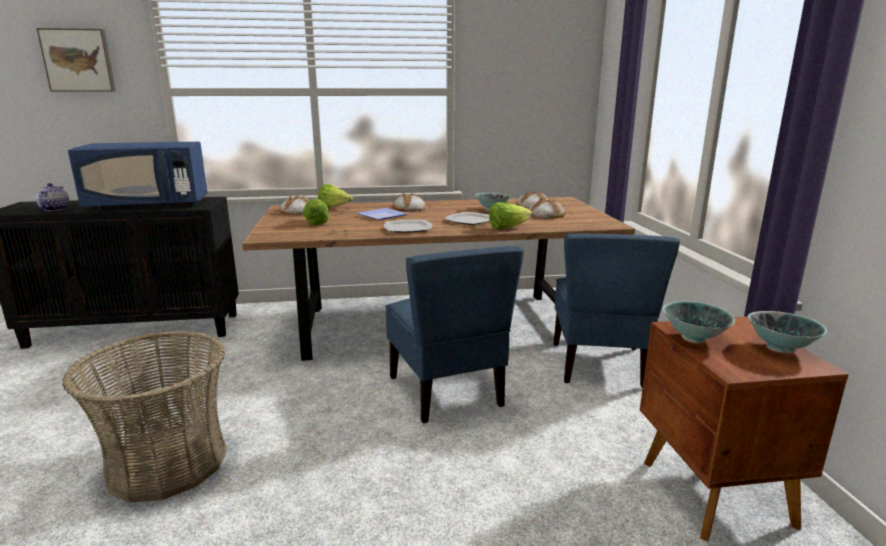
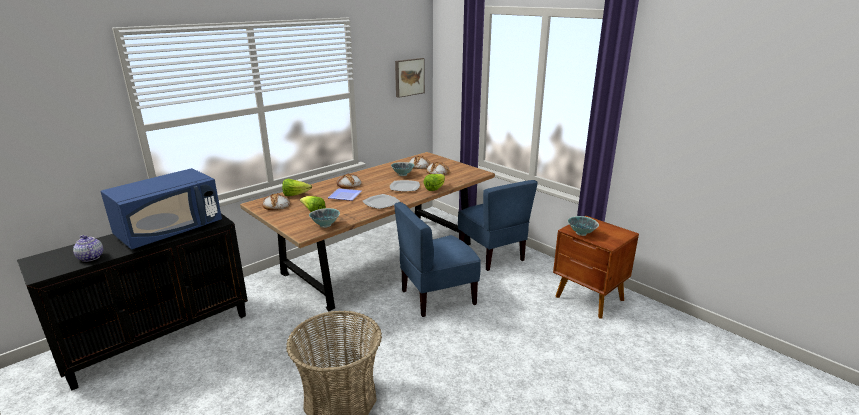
camera: 35 degrees left, 5 degrees up
picture [37,28,116,91] -> picture moved to [395,58,425,98]
blue chair [385,246,524,423] -> blue chair turned 120 degrees clockwise [394,202,481,317]
bowl [748,311,827,353] -> bowl moved to [309,208,340,228]

